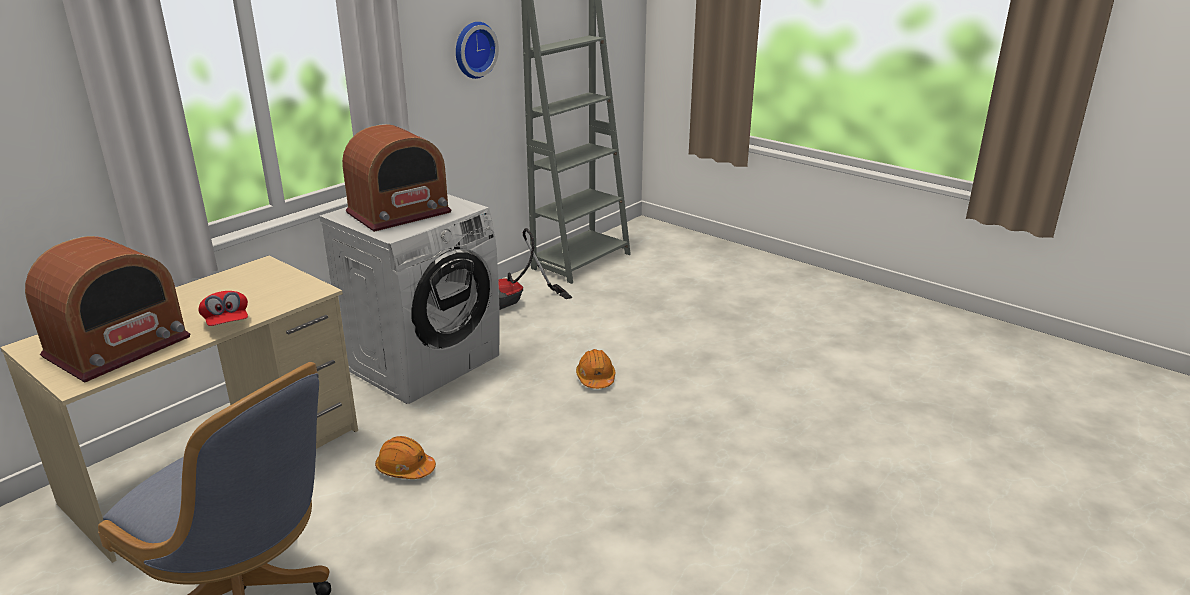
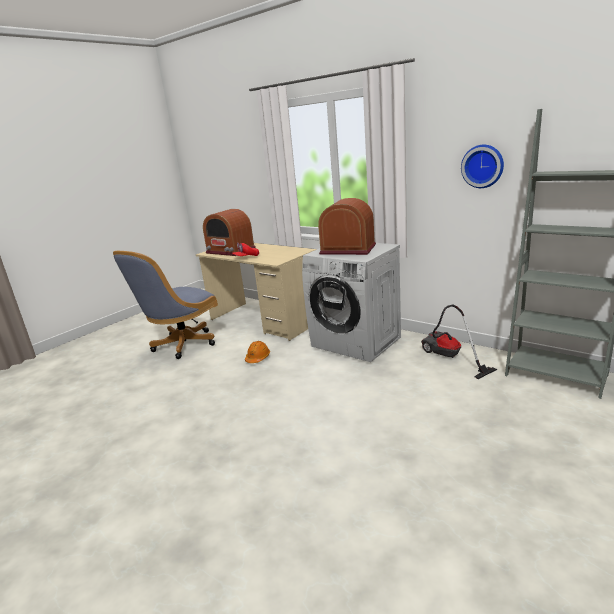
camera: 90 degrees right, 5 degrees down
radio [342,124,451,232] -> radio turned 150 degrees clockwise [318,198,376,255]
orange hard hat [576,349,615,389] -> none

